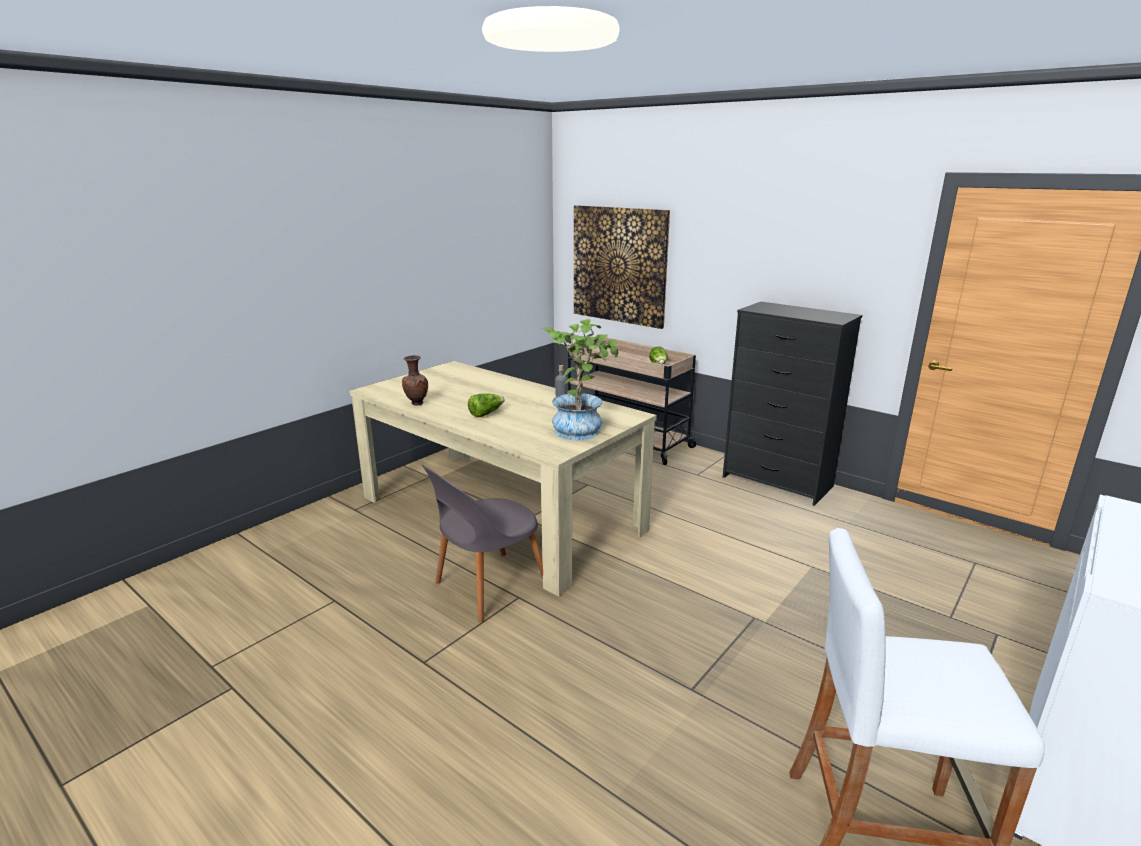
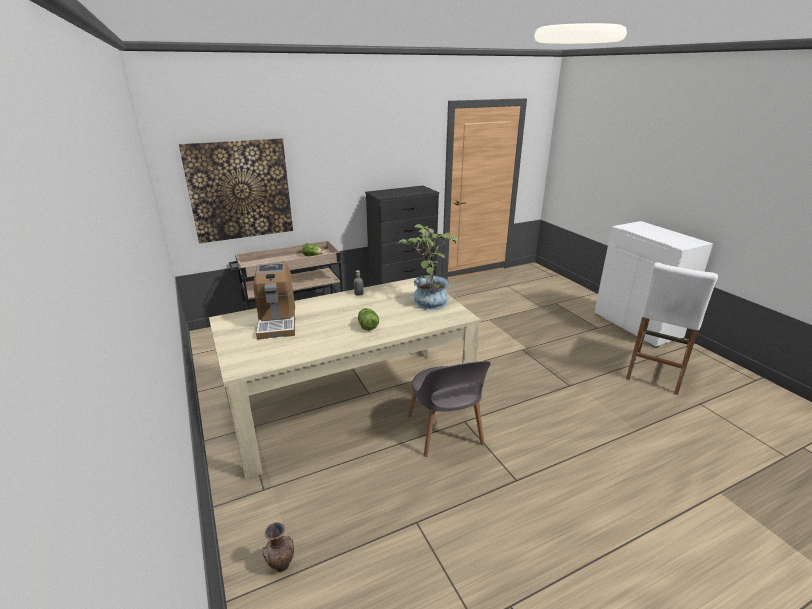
camera: 65 degrees left, 5 degrees up
brown vase [402,355,428,405] -> brown vase moved to [262,522,294,572]
none -> coffee machine [253,263,295,340]

